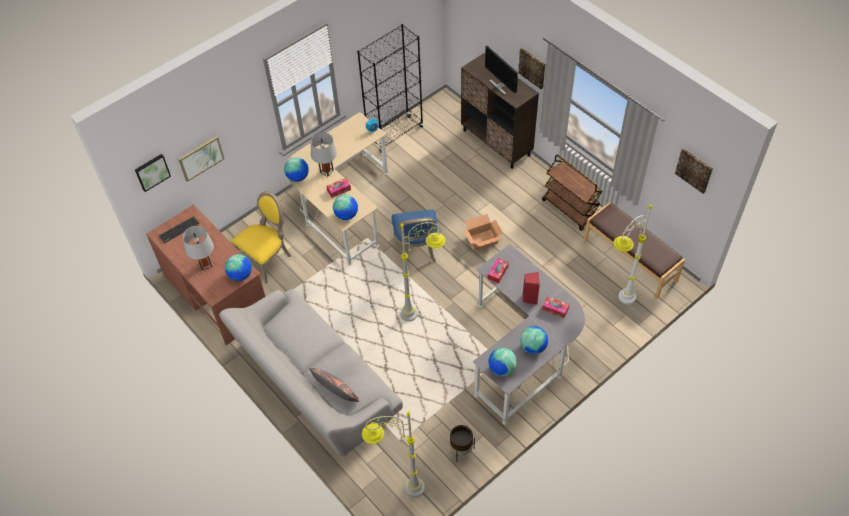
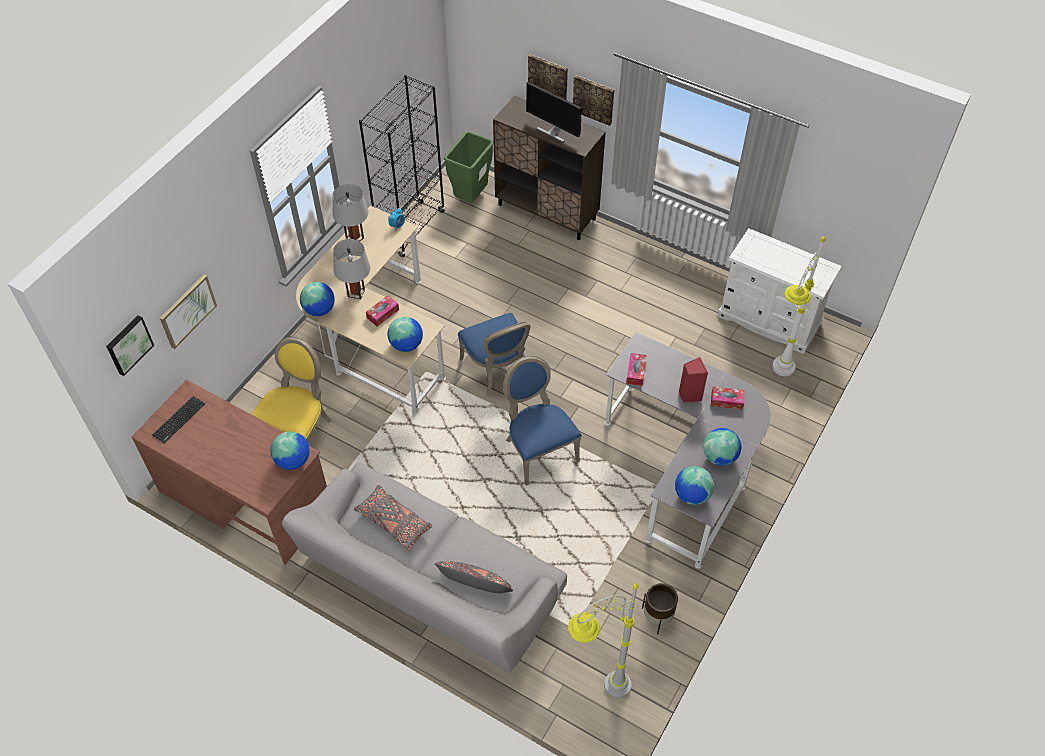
camera: 20 degrees left, 0 degrees up
grey table lamp [183,226,214,270] -> grey table lamp moved to [332,184,369,241]
grey floor lamp [400,222,445,321] -> blue chair [503,356,582,486]
cardboard box [463,214,503,251] -> none
brown cart [542,154,603,231] -> none
brown bench [584,202,685,299] -> white dresser [717,228,842,354]
picture [675,148,713,193] -> picture moved to [528,54,568,100]
none -> grey pillow [354,485,432,551]
none -> green trash can [444,131,494,203]

